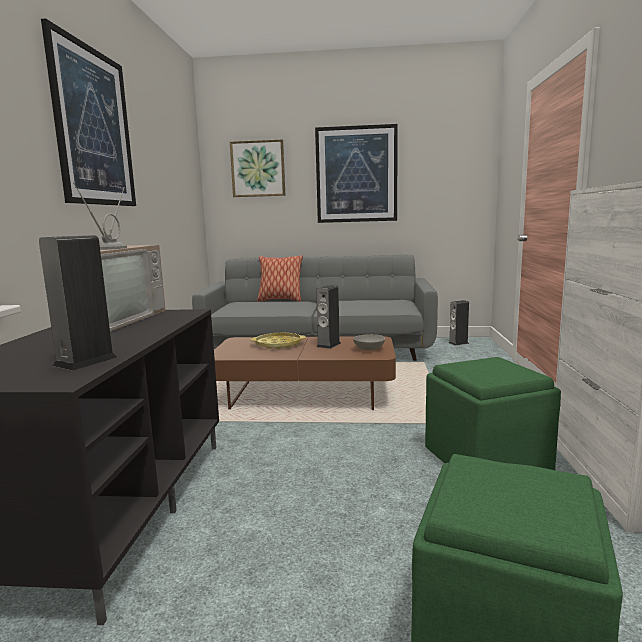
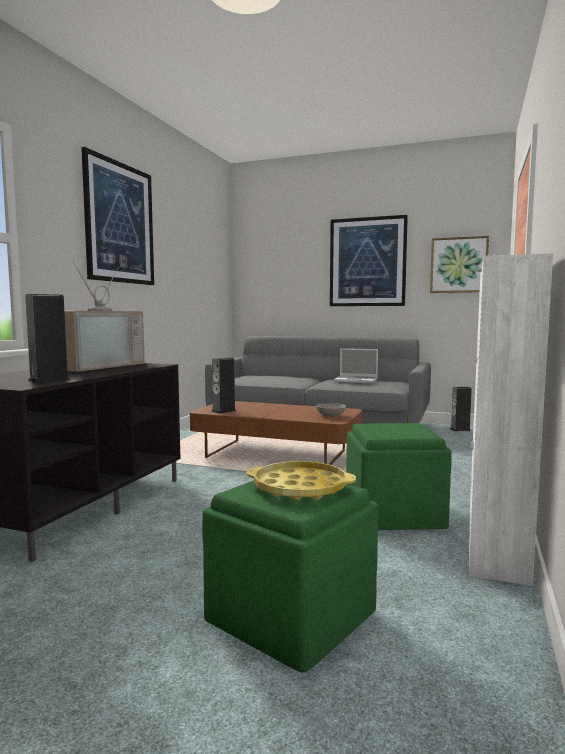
camera: 15 degrees right, 5 degrees down
picture [230,139,285,197] -> picture moved to [430,236,489,293]
yellow tray [250,333,306,349] -> yellow tray moved to [246,461,356,500]
pillow [257,255,303,301] -> none
speaker [316,285,341,349] -> speaker moved to [211,357,236,414]
none -> laptop [334,348,378,383]

